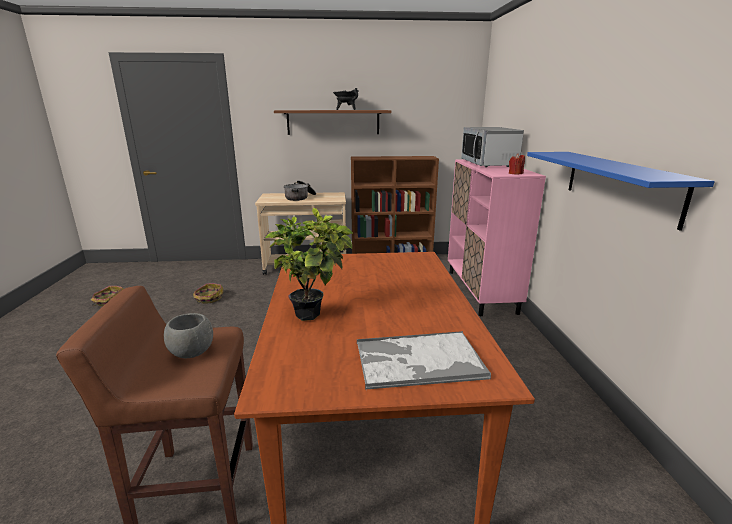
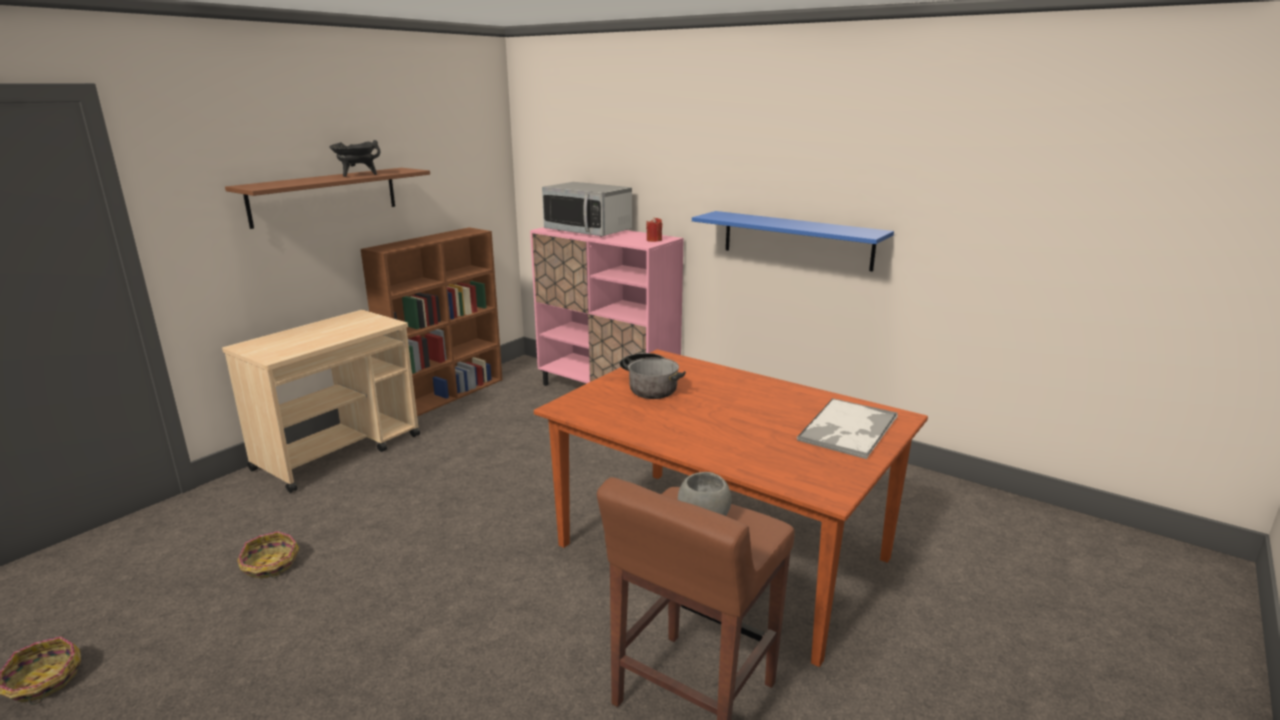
camera: 50 degrees left, 0 degrees up
potted plant [265,208,353,321] -> none
cooking pot [284,180,316,201] -> cooking pot moved to [620,353,686,399]

